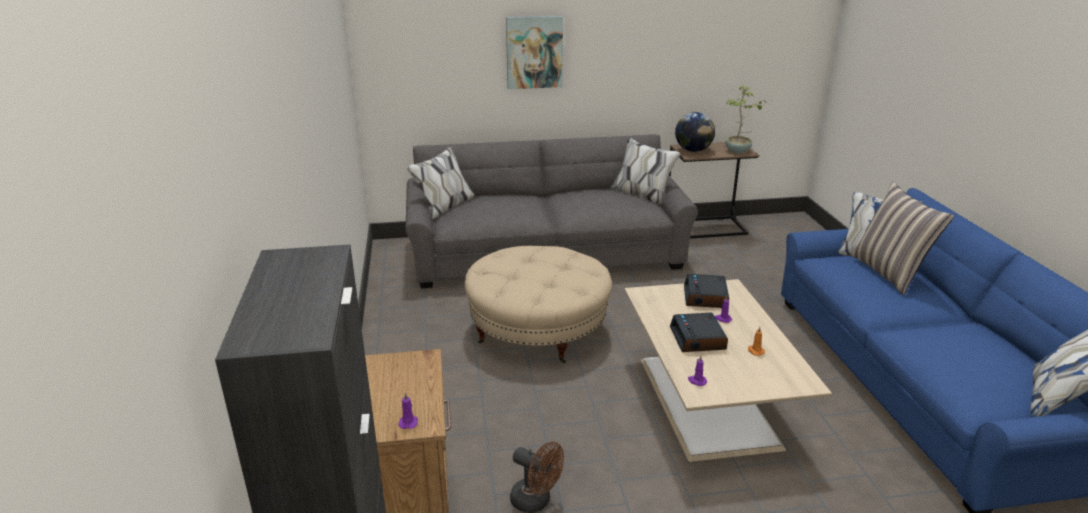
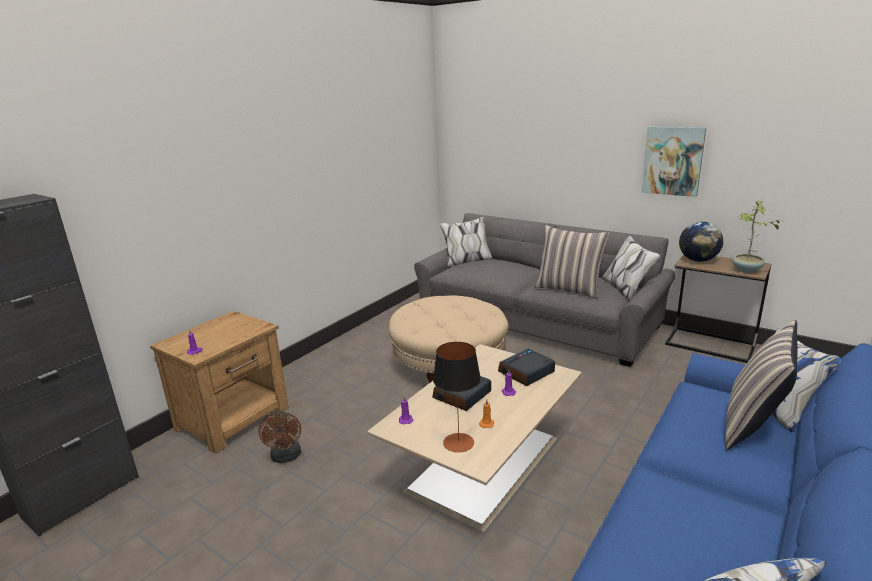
camera: 45 degrees right, 5 degrees down
picture [506,16,563,89] -> picture moved to [642,126,706,197]
none -> table lamp [433,342,481,453]
none -> pillow [534,225,610,299]

